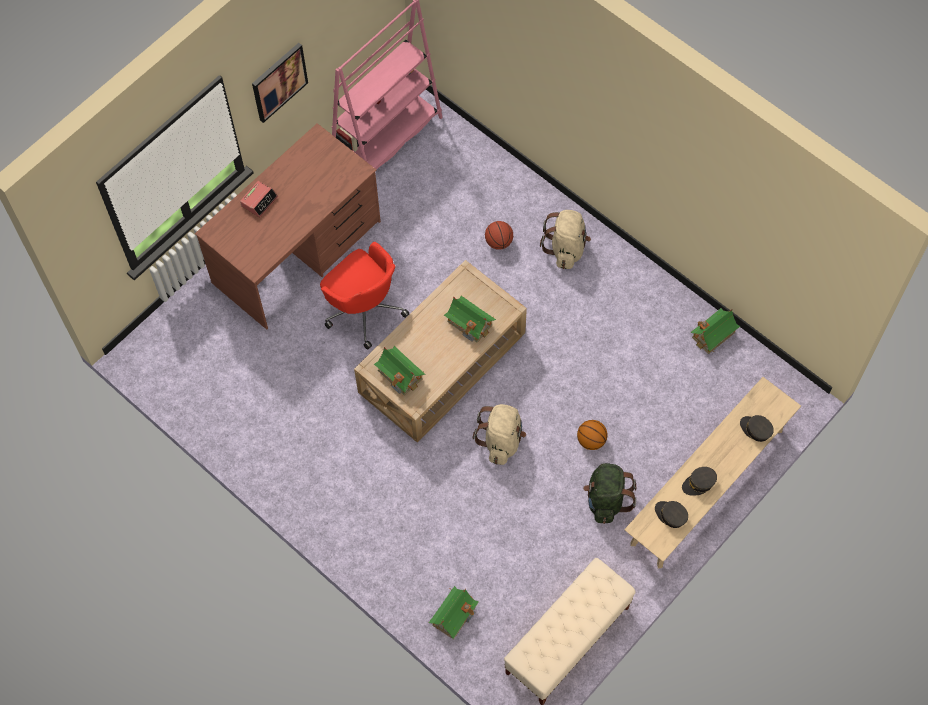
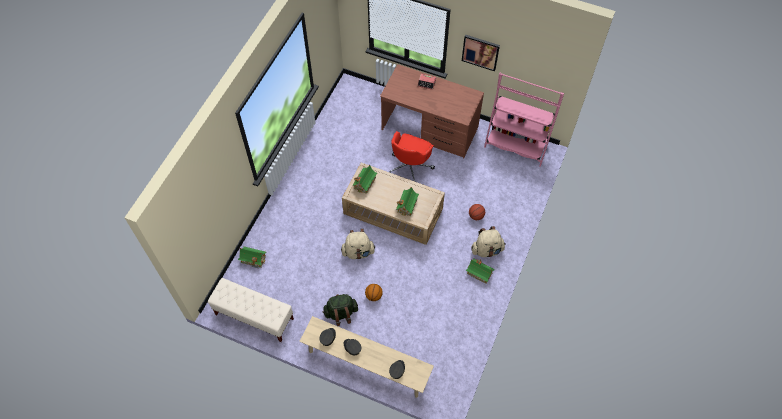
camera: 70 degrees right, 5 degrees down
toy house [690,308,740,354] -> toy house moved to [466,258,495,284]

